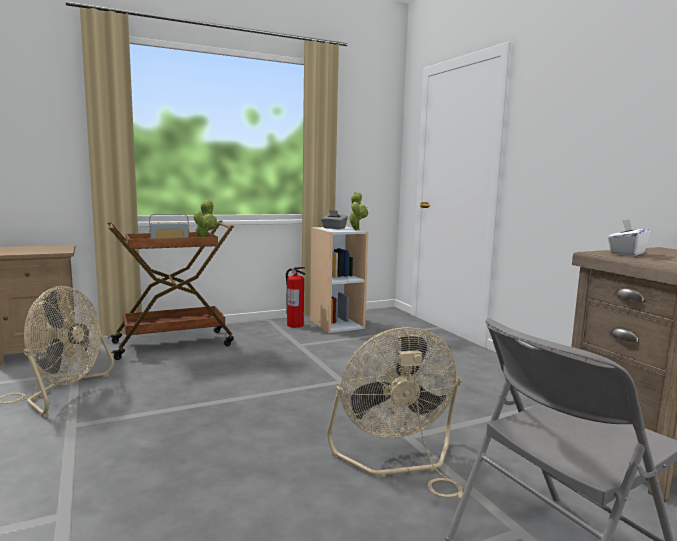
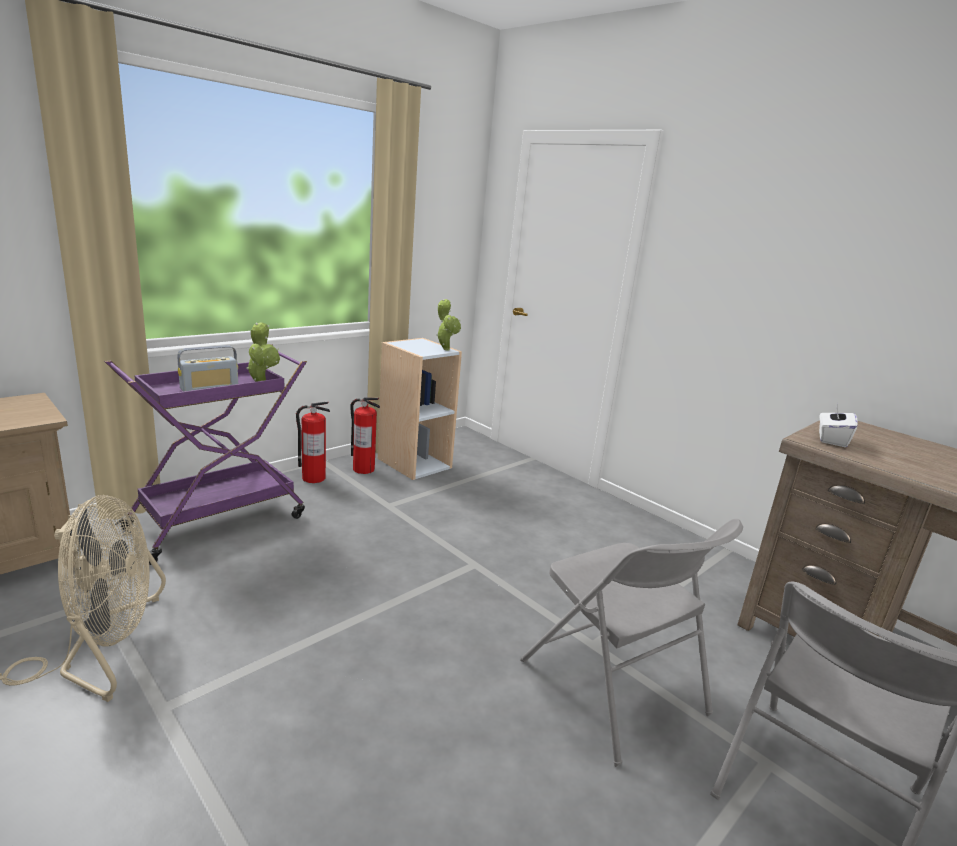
camera: 20 degrees left, 10 degrees up
brown cart [108,221,235,360] -> purple cart [104,344,307,565]
grey tissue box [321,210,348,229] -> none
beige fan [327,327,463,502] -> grey chair [520,519,743,767]
none -> fire extinguisher [296,401,330,483]

